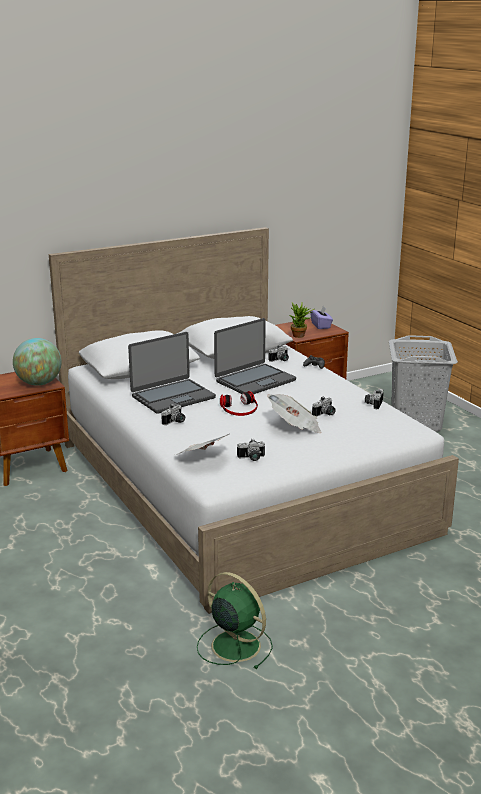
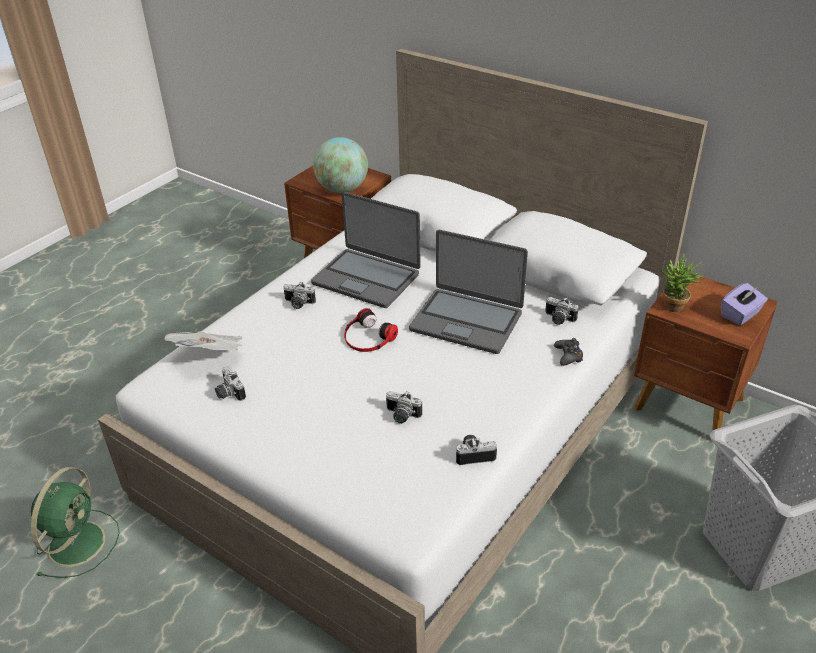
camera: 65 degrees right, 15 degrees up
newspaper [267,394,321,433] -> none

